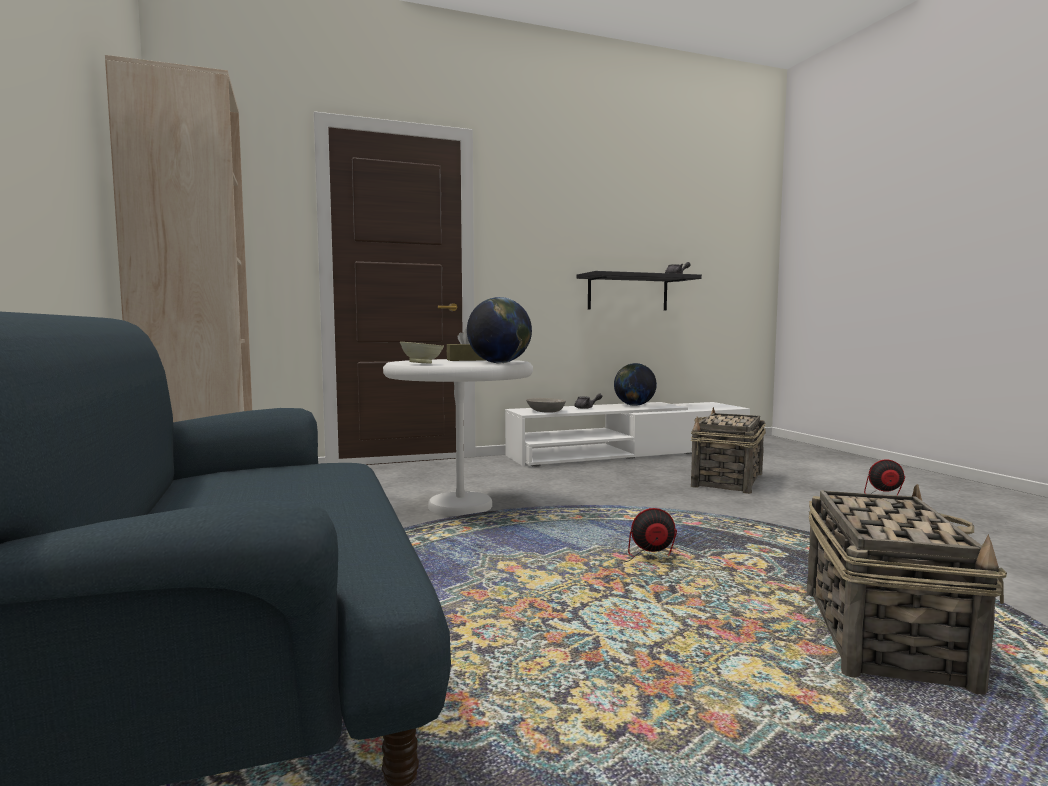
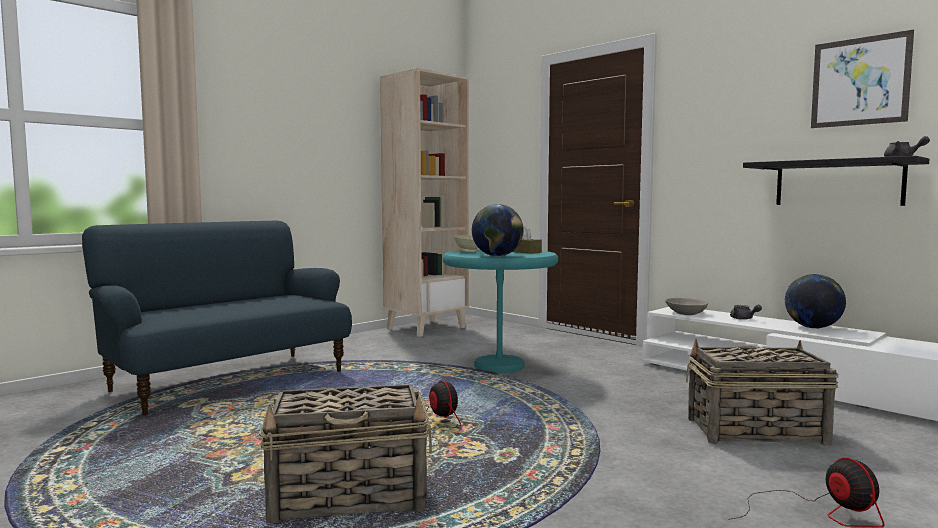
camera: 65 degrees right, 0 degrees up
white side table [383,359,533,516] -> turquoise side table [443,249,558,373]
none -> picture [811,30,914,128]

